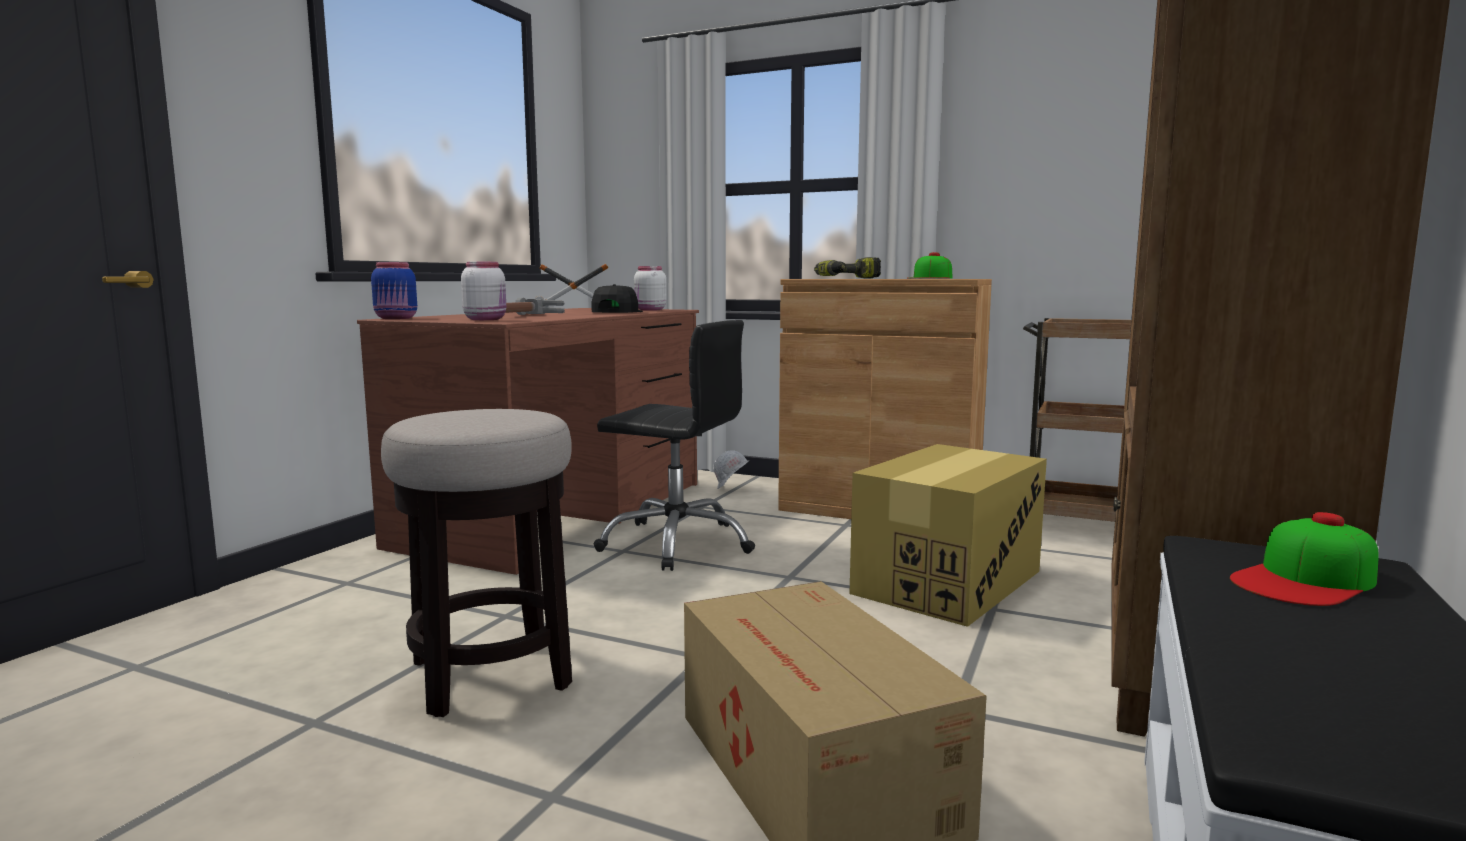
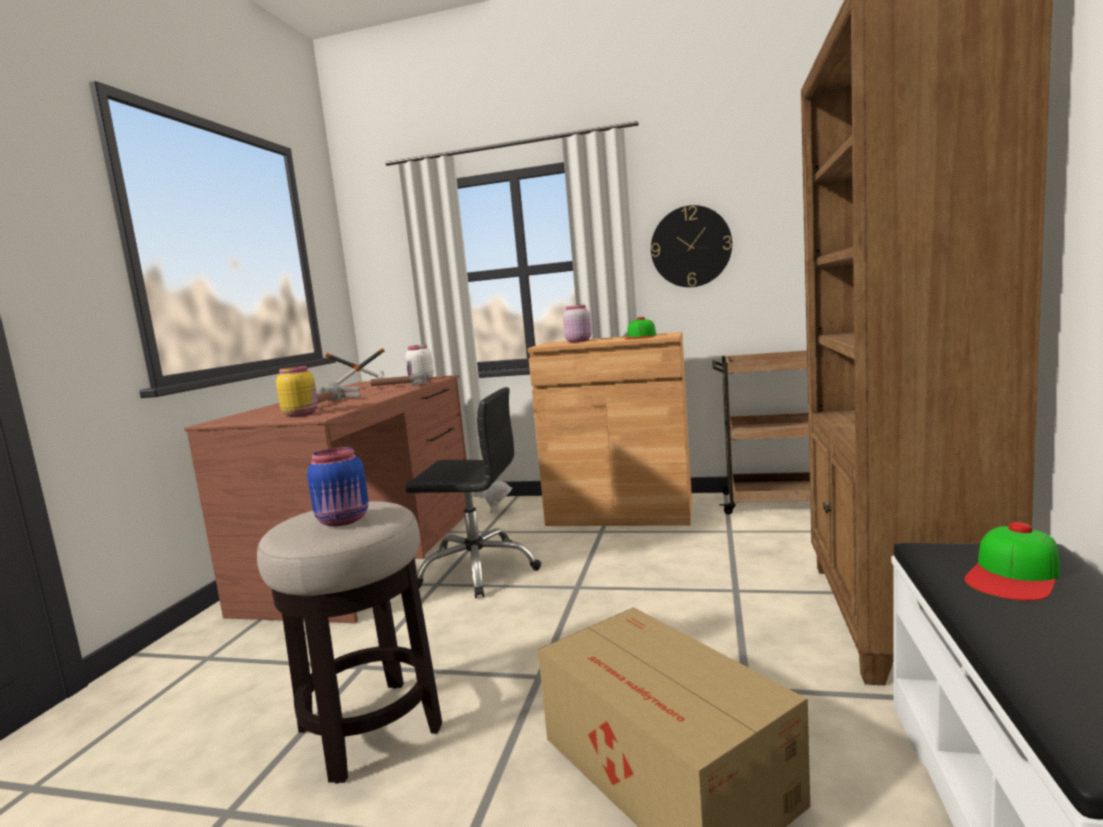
camera: 10 degrees left, 0 degrees up
blue jar [371,262,417,319] -> blue jar moved to [307,447,368,526]
white jar [461,262,506,320] -> yellow jar [276,366,318,417]
black cap [591,284,643,313] -> hammer [370,371,429,386]
power drill [814,257,881,279] -> pink jar [563,304,591,343]
cardboard box [849,444,1047,627] -> none
none -> wall clock [651,205,732,287]

